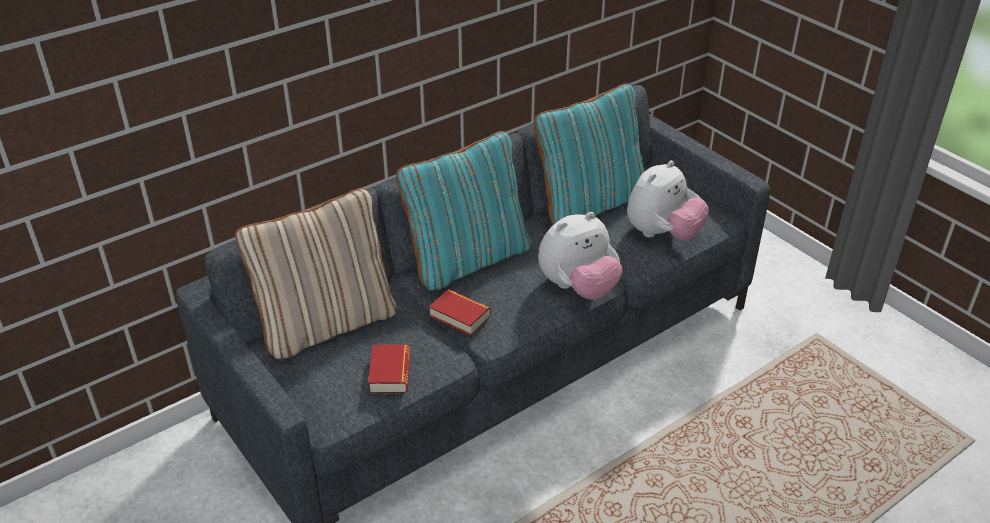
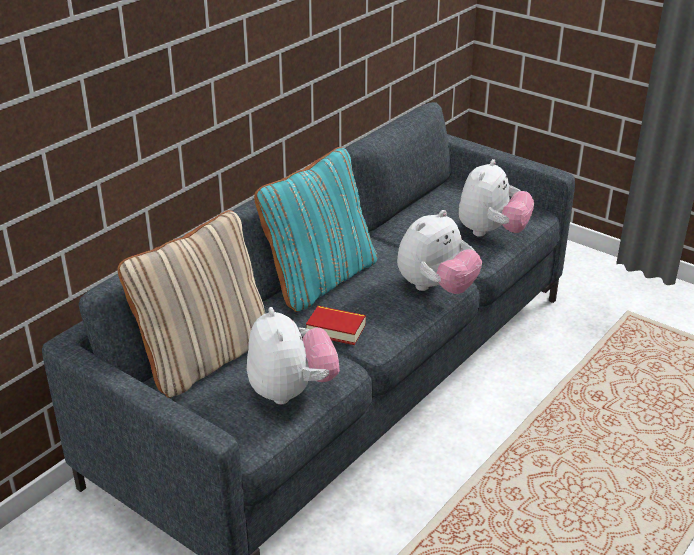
camera: 15 degrees left, 5 degrees down
book [368,344,411,393] -> plush toy [247,307,340,404]
turquoise pillow [534,83,644,225] -> none

